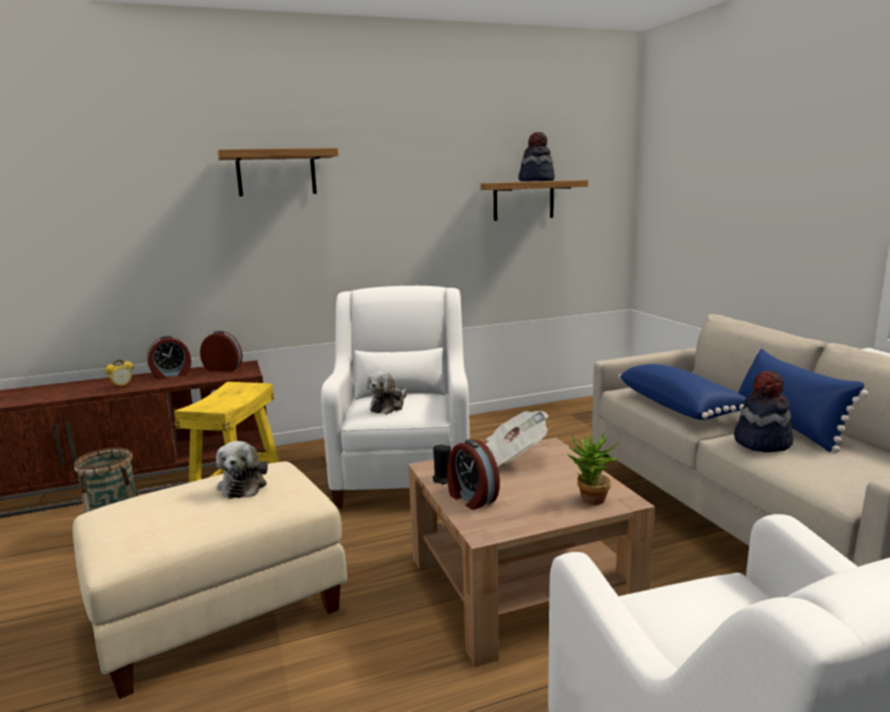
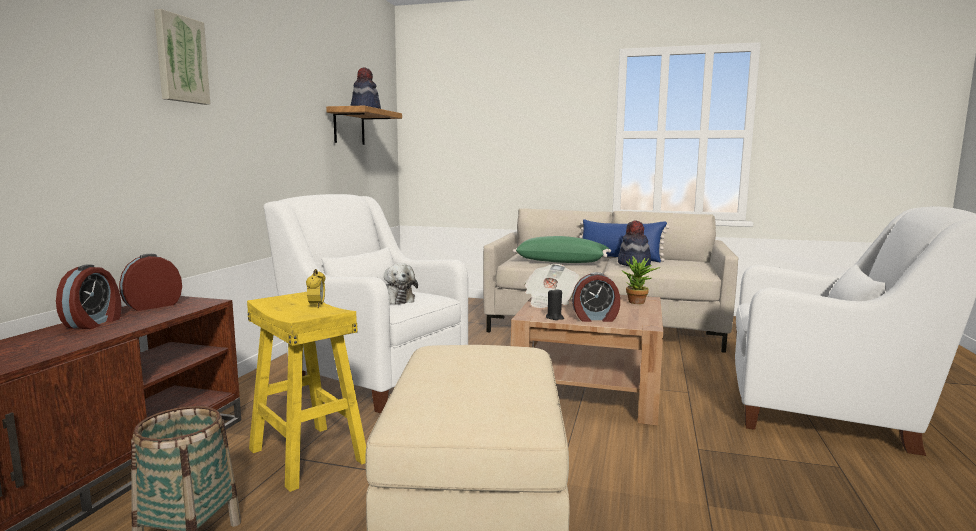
camera: 55 degrees left, 5 degrees down
alarm clock [105,360,134,388] -> alarm clock moved to [306,269,326,308]
plush toy [216,441,268,499] -> none
shelf [218,148,338,196] -> picture [154,9,211,105]
blue pillow [618,364,746,420] -> green pillow [513,236,611,263]

